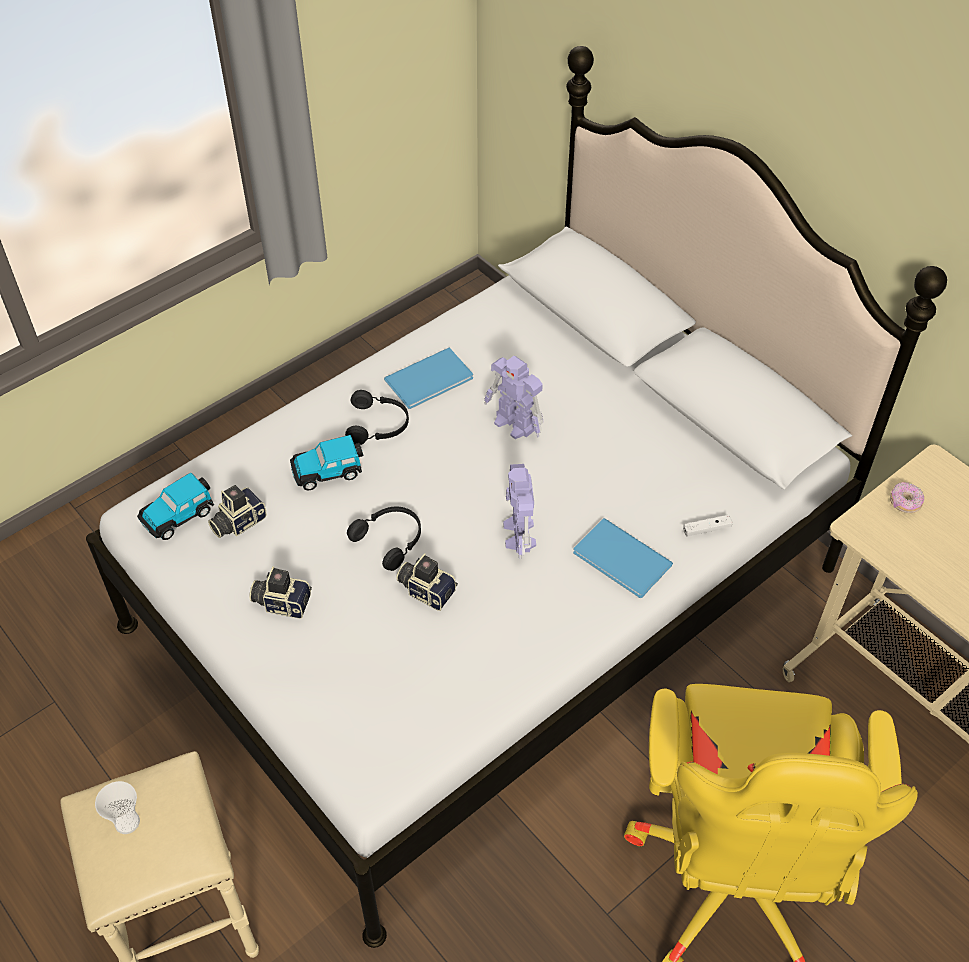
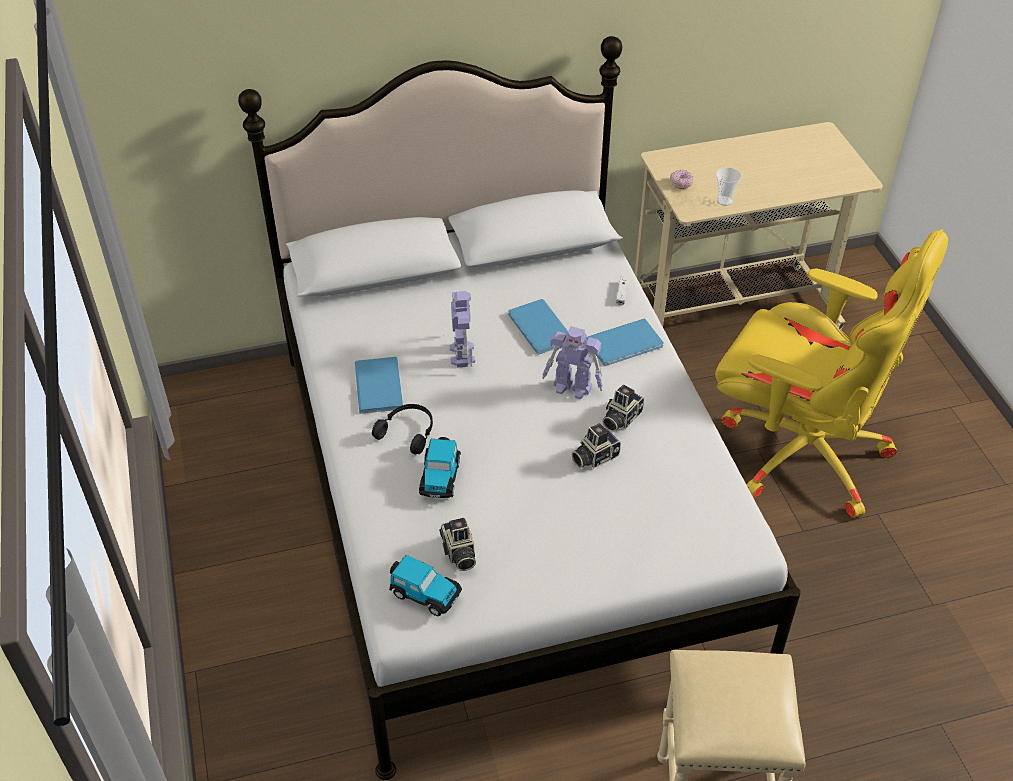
camera: 65 degrees left, 5 degrees down
cup [95,781,140,834] -> cup moved to [716,167,742,206]
toy car [137,473,214,540] -> toy car turned 45 degrees counterclockwise [389,555,462,616]
camera [249,566,312,619] -> camera moved to [602,385,644,432]
black headphones [347,507,421,571] -> none
toy robot [484,356,544,439] -> toy robot turned 75 degrees counterclockwise [449,291,475,367]
none -> blue book [508,299,568,355]

